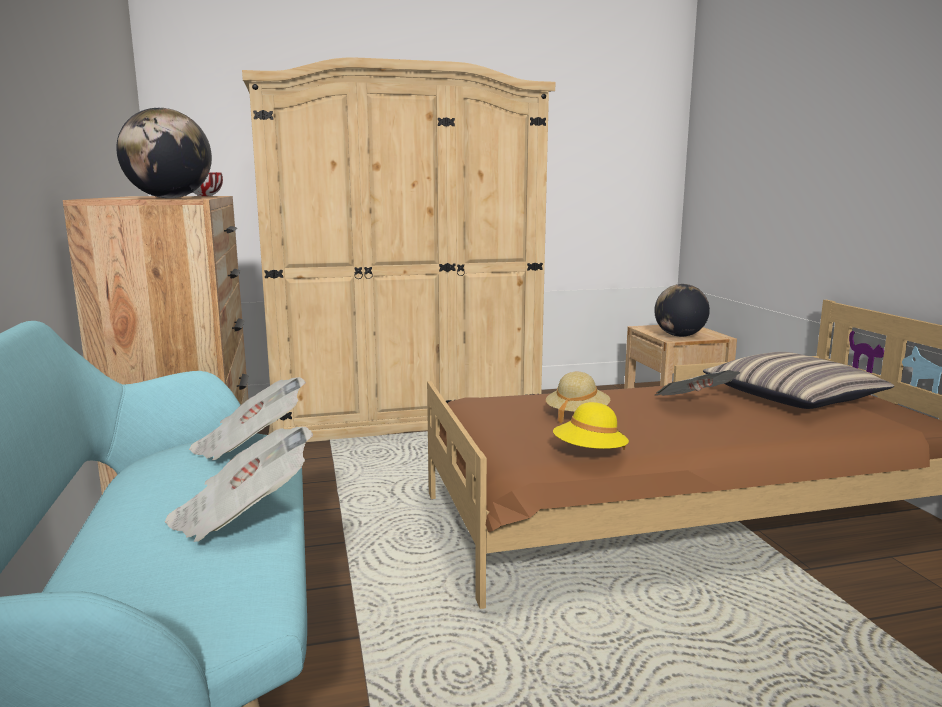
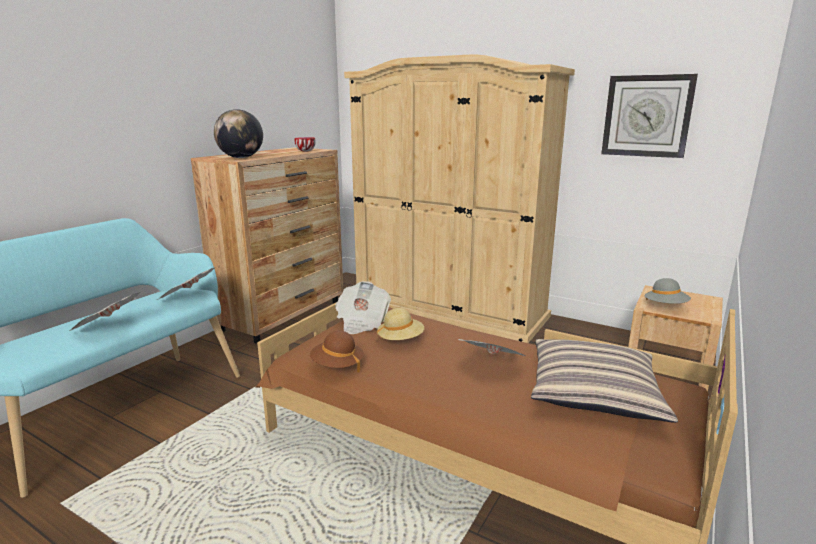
camera: 45 degrees right, 5 degrees up
yellow hat [553,402,629,450] -> brown hat [310,331,364,372]
globe [654,284,710,337] -> grey hat [645,278,691,304]
none -> newspaper [335,281,391,334]
none -> wall clock [601,74,698,158]

